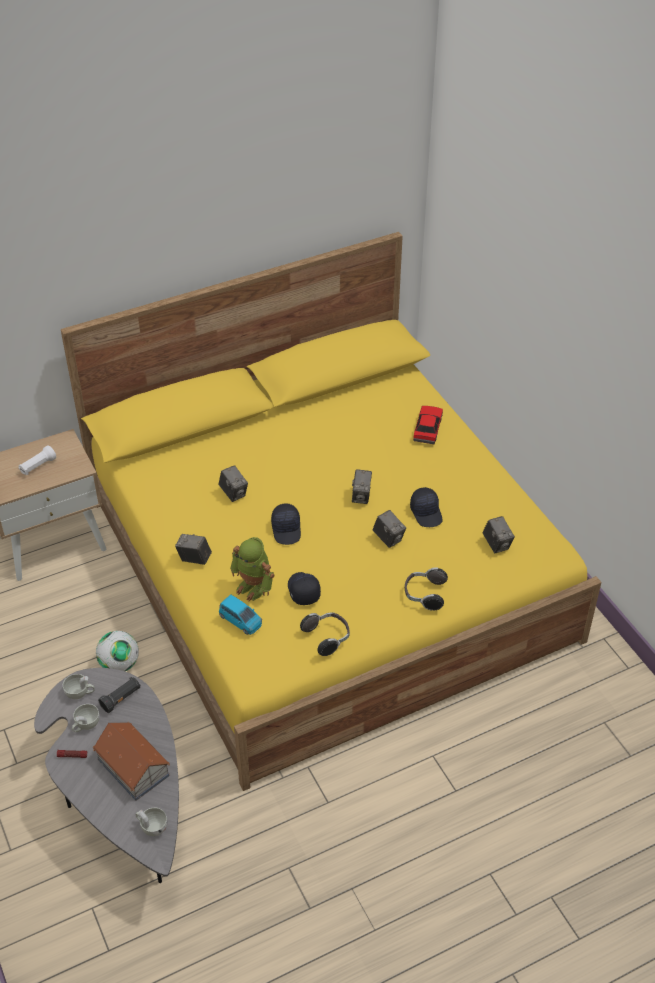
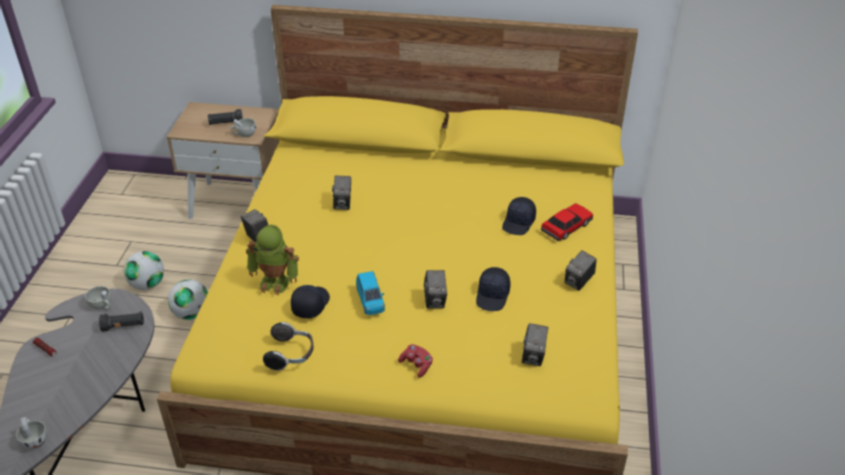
camera: 35 degrees right, 5 degrees down
white flashlight [19,446,56,475] -> black flashlight [208,109,243,125]
white cup [72,704,100,732] -> white cup moved to [230,118,256,137]
toy house [93,722,170,801] -> none
blue toy car [219,594,262,635] -> blue toy car moved to [356,271,385,315]
toy robot [230,537,275,601] -> toy robot turned 60 degrees counterclockwise [246,225,299,295]
black cap [271,504,301,545] -> black cap moved to [502,197,536,235]
camera [352,469,372,504] -> camera moved to [565,250,597,291]
headphones [405,567,448,611] -> red game controller [398,344,433,378]
none -> football [124,251,164,290]

